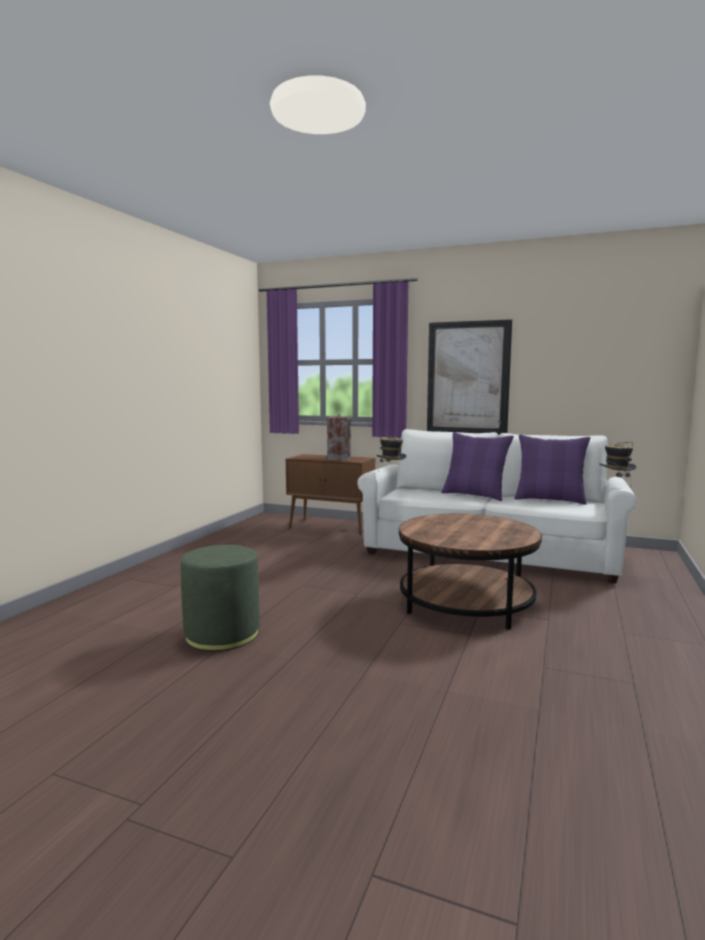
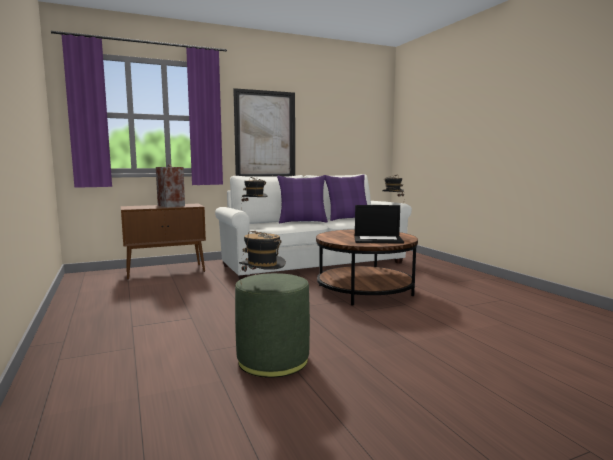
camera: 45 degrees left, 0 degrees up
none -> hat [239,231,286,274]
none -> laptop [354,205,404,244]

